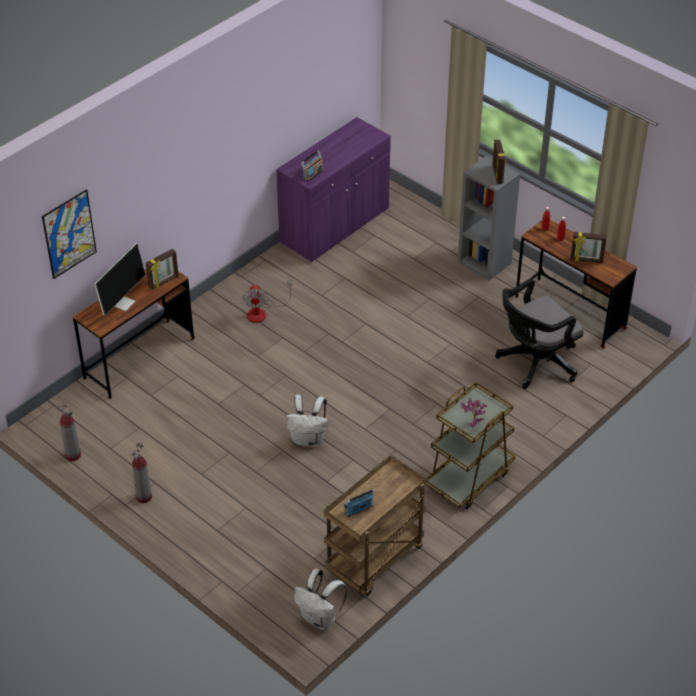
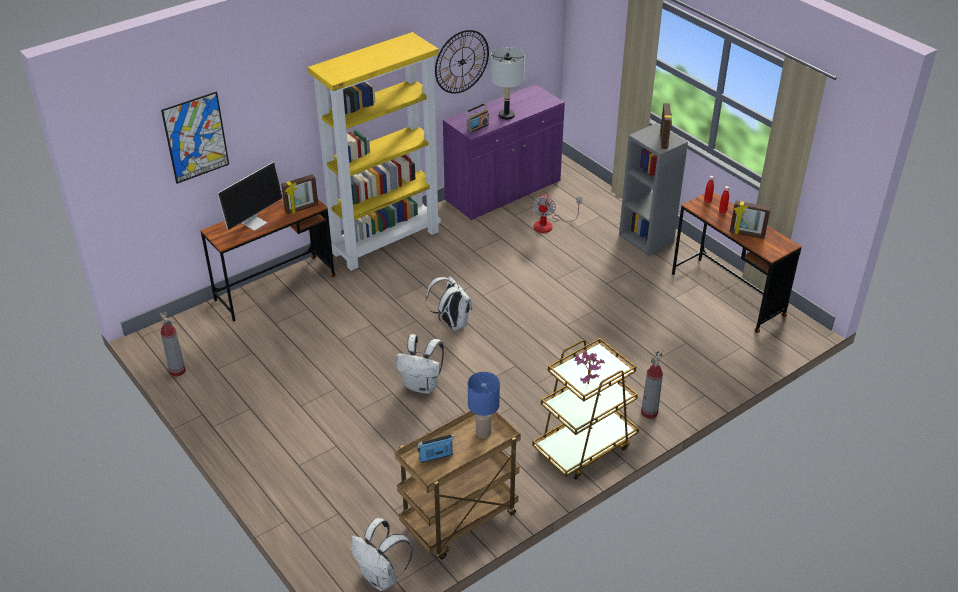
camera: 10 degrees right, 5 degrees down
fire extinguisher [132,442,152,503] -> fire extinguisher moved to [641,350,663,419]
fan [243,280,292,323] -> fan moved to [531,194,582,233]
black office chair [495,279,583,389] -> none
none -> yellow bookcase [308,32,441,271]
none -> white backpack [426,276,472,331]
none -> wall clock [435,30,489,94]
none -> blue table lamp [468,372,500,438]
none -> grey table lamp [490,47,525,120]

